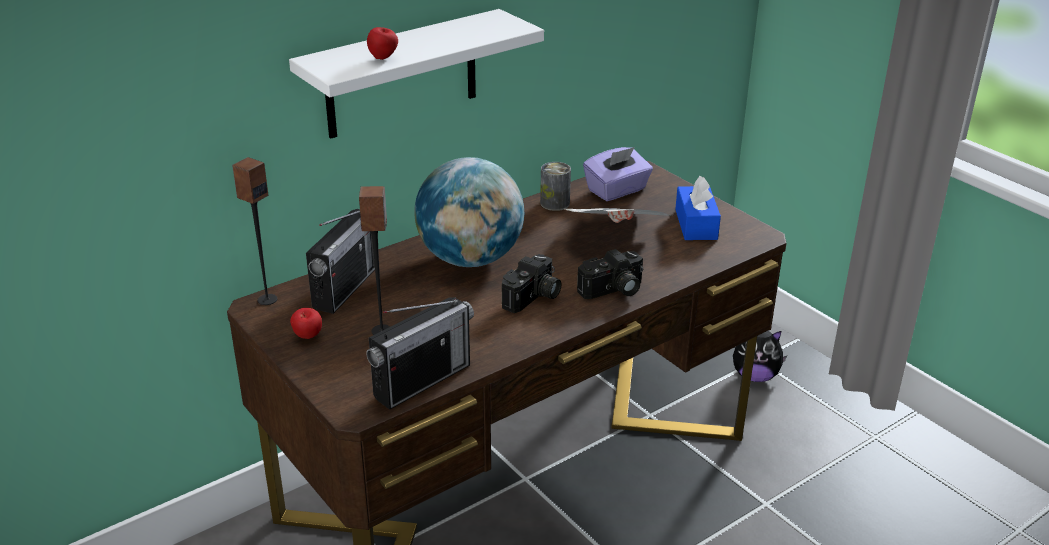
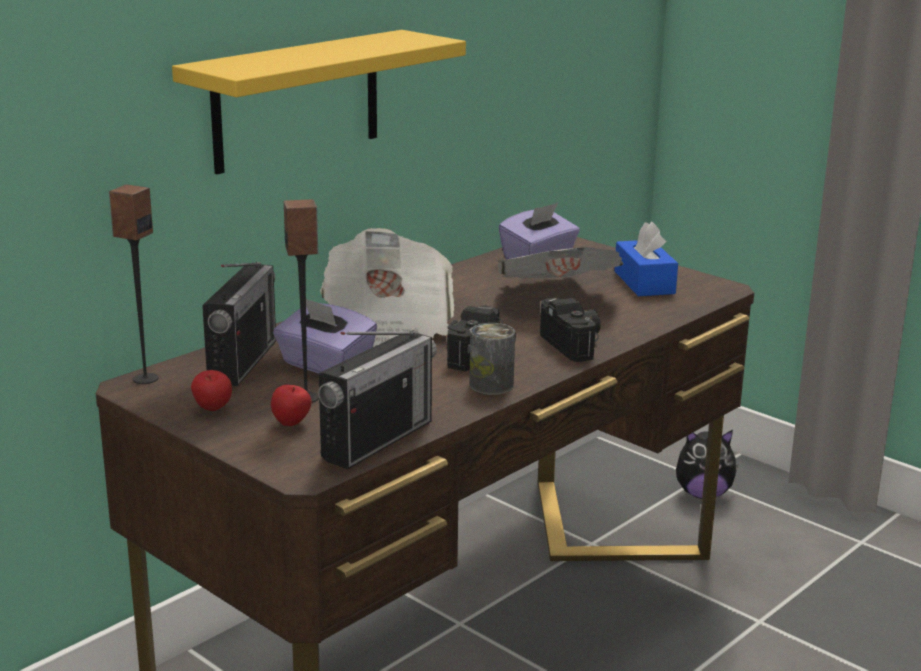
camera: 10 degrees left, 10 degrees down
white shelf [289,9,544,139] -> yellow shelf [172,30,466,174]
apple [367,27,398,60] -> apple moved to [271,385,312,426]
globe [414,157,525,267] -> newspaper [320,228,454,347]
can [540,162,571,211] -> can moved to [469,323,515,395]
camera [577,249,643,299] -> camera turned 75 degrees counterclockwise [540,298,601,362]
none -> purple tissue box [273,299,377,374]

